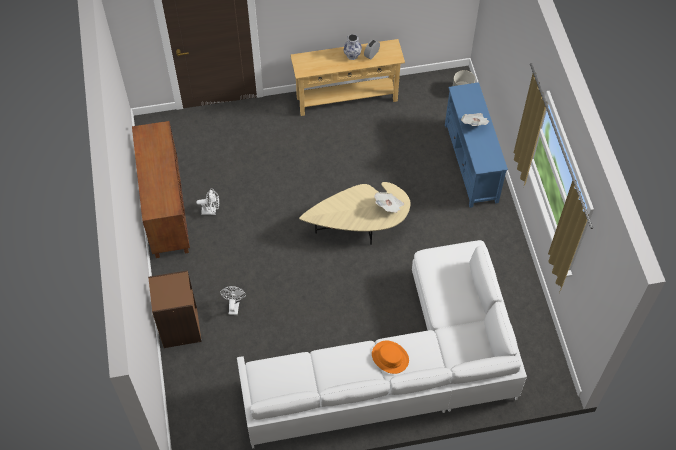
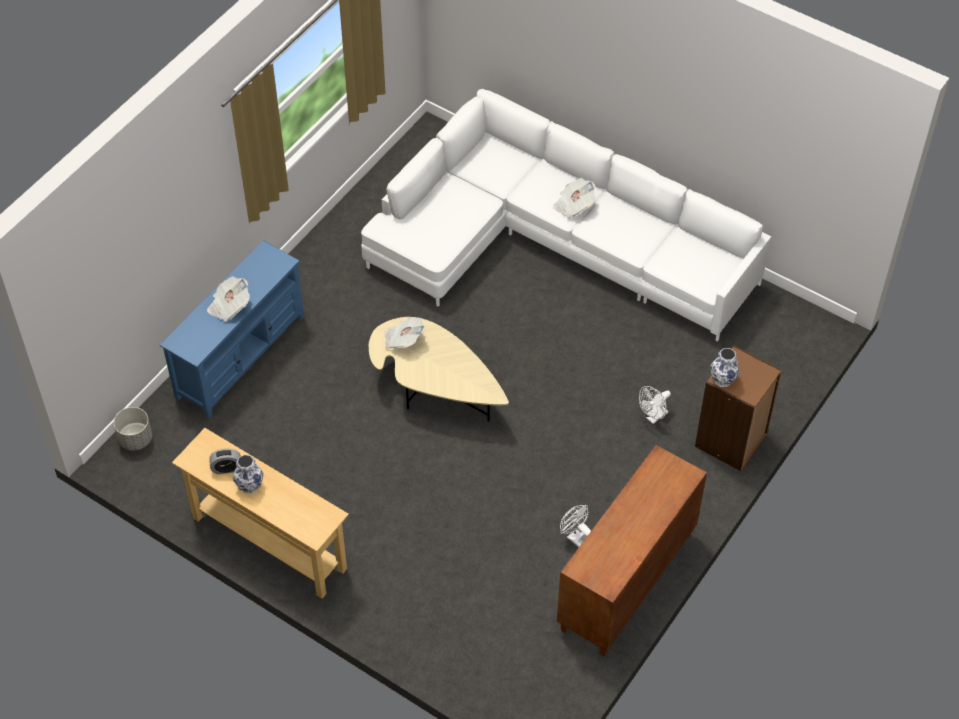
camera: 135 degrees left, 5 degrees down
orange hat [372,340,409,374] -> newspaper [553,178,596,219]
none -> vase [710,348,740,387]

